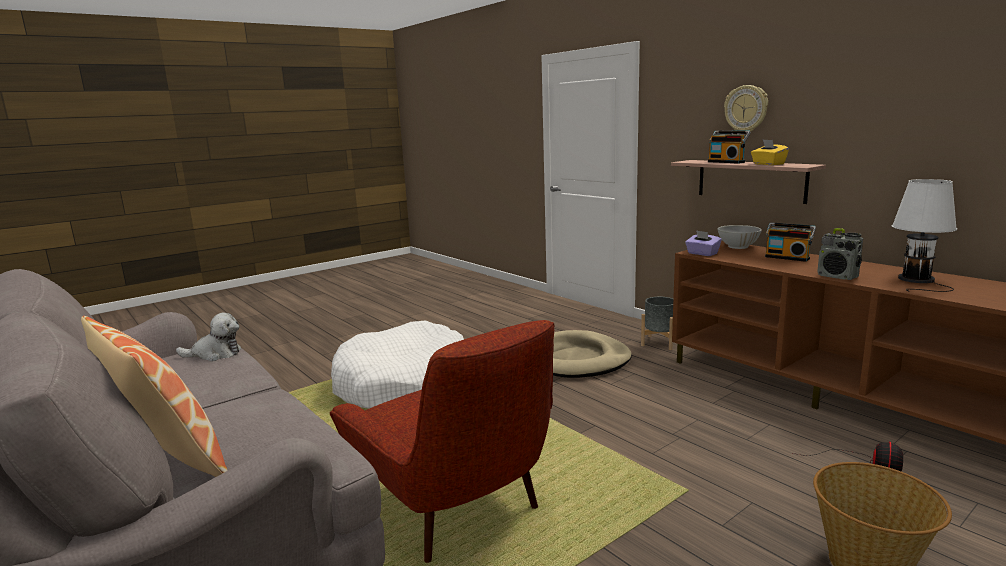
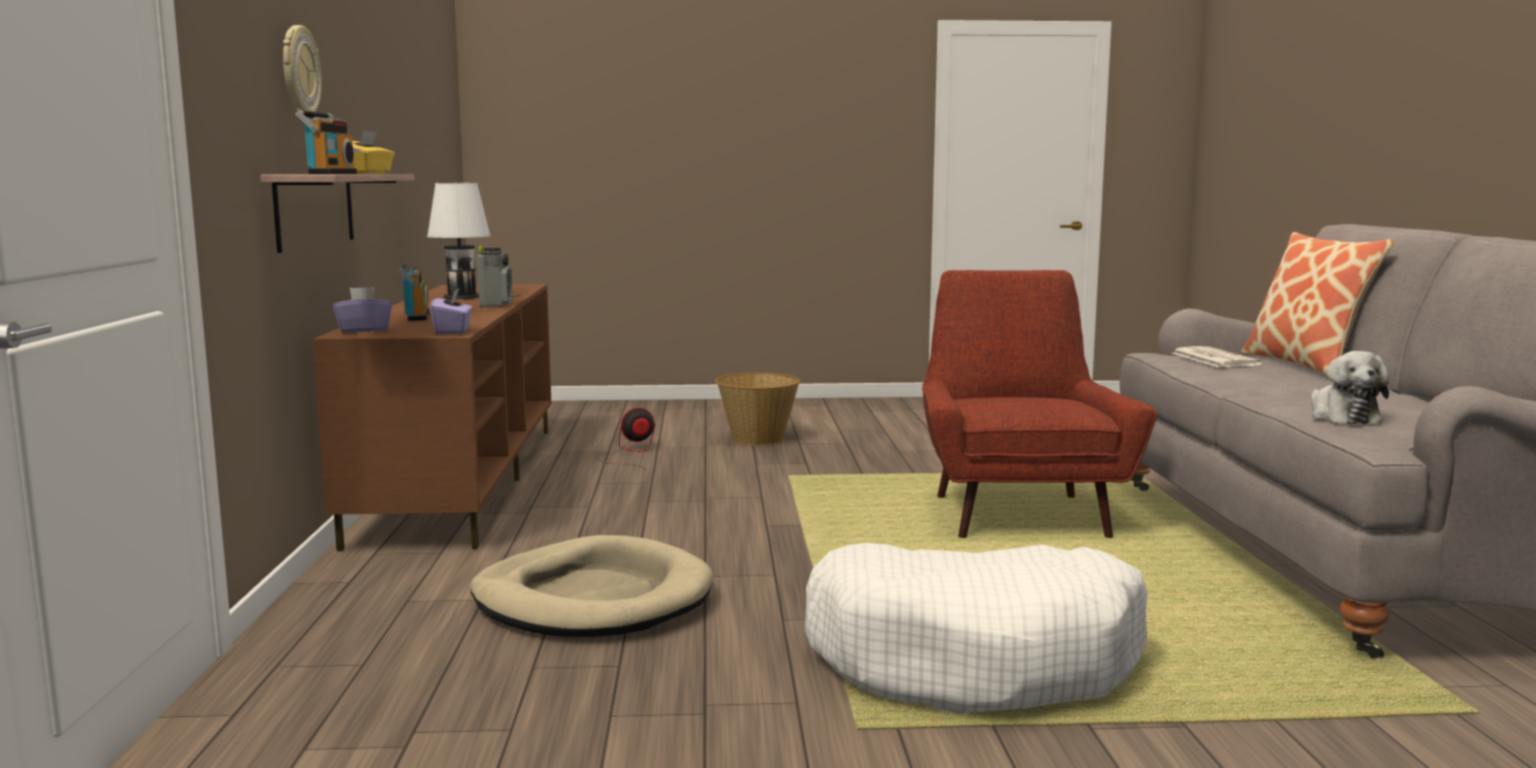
camera: 145 degrees left, 5 degrees down
plush toy [176,313,241,361] -> plush toy turned 120 degrees counterclockwise [1311,351,1389,424]
grey planter [641,297,673,350] -> none
white bowl [718,225,762,249] -> purple tissue box [333,287,392,333]
none -> newspaper [1172,346,1262,367]

